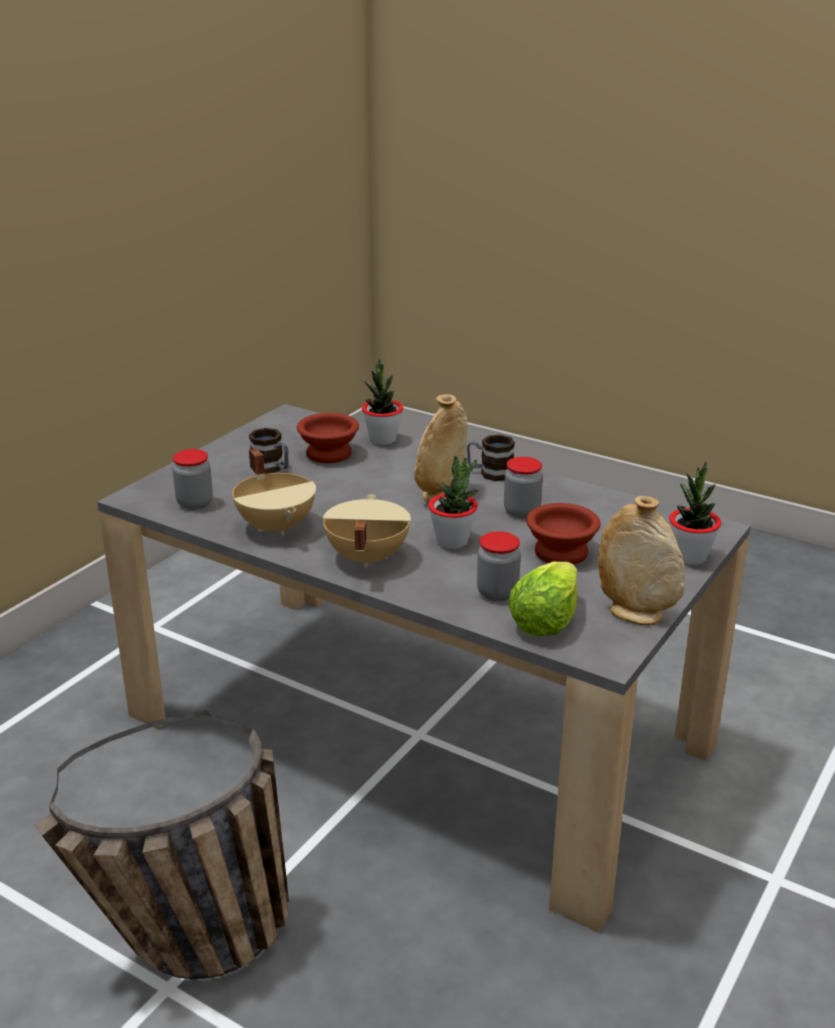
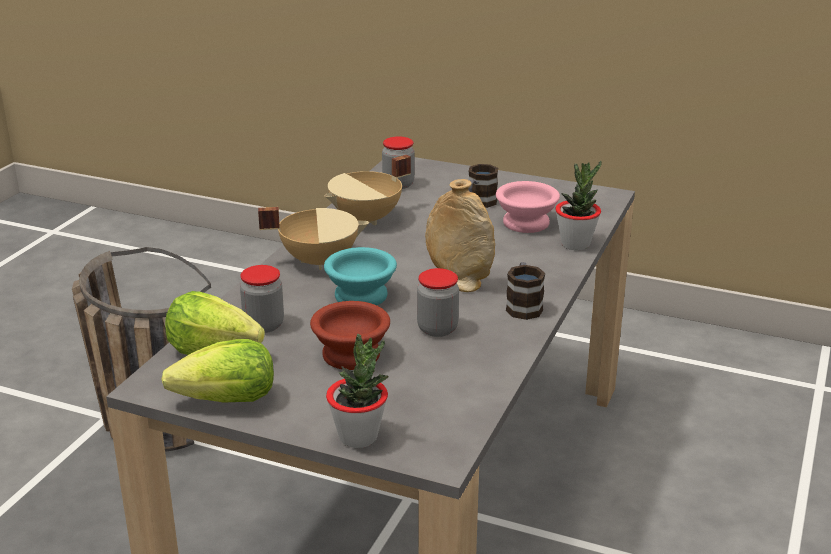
camera: 80 degrees right, 0 degrees up
brown bowl [297,413,359,463] -> pink bowl [496,181,560,233]
potted plant [428,455,479,549] -> turquoise bowl [324,247,397,305]
beige vase [598,496,685,625] -> lettuce [161,339,274,403]

